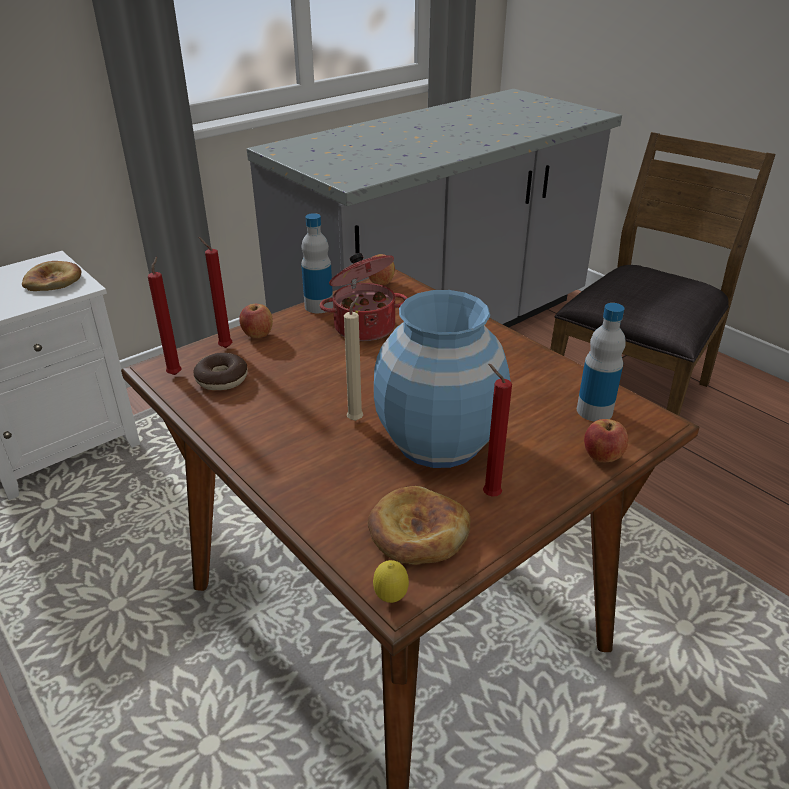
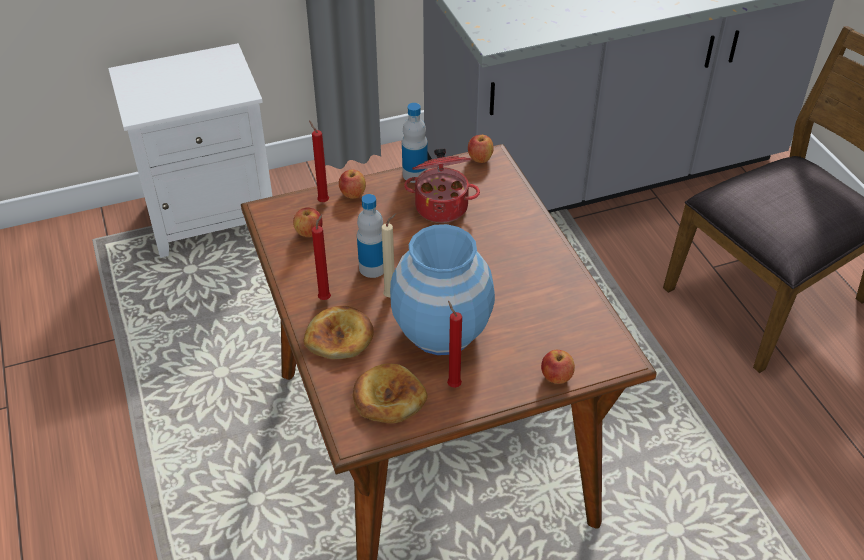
camera: 20 degrees right, 10 degrees up
bread [22,261,82,291] -> bread moved to [304,306,374,359]
red candle [148,257,182,375] -> red candle moved to [312,214,331,300]
donut [193,353,248,390] -> apple [293,208,323,237]
lemon [373,560,409,603] -> none
bottle [577,303,626,422] -> bottle moved to [357,194,384,278]

